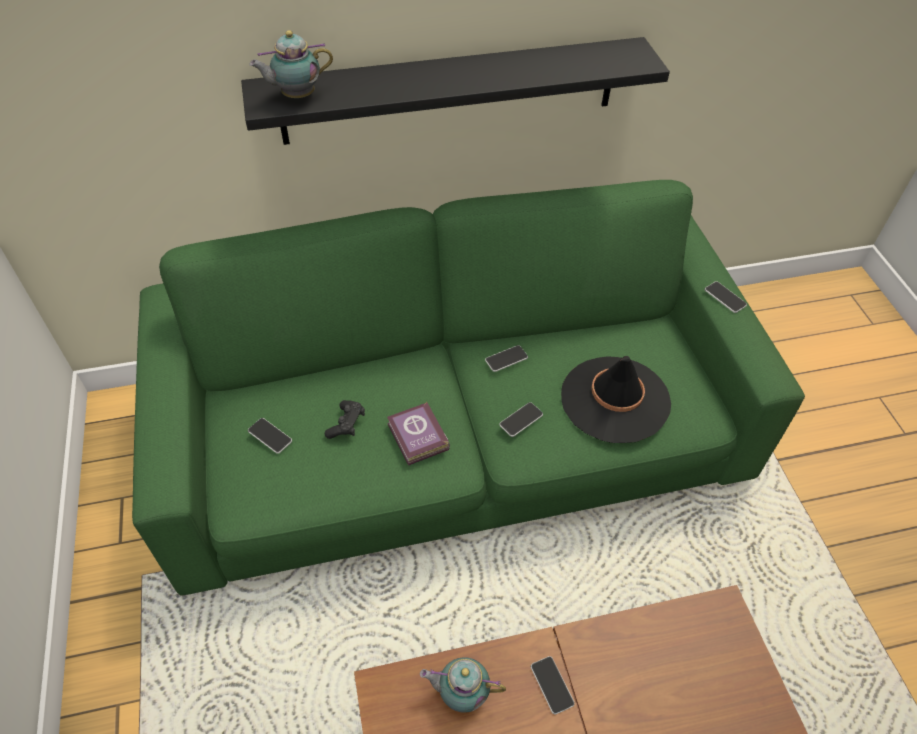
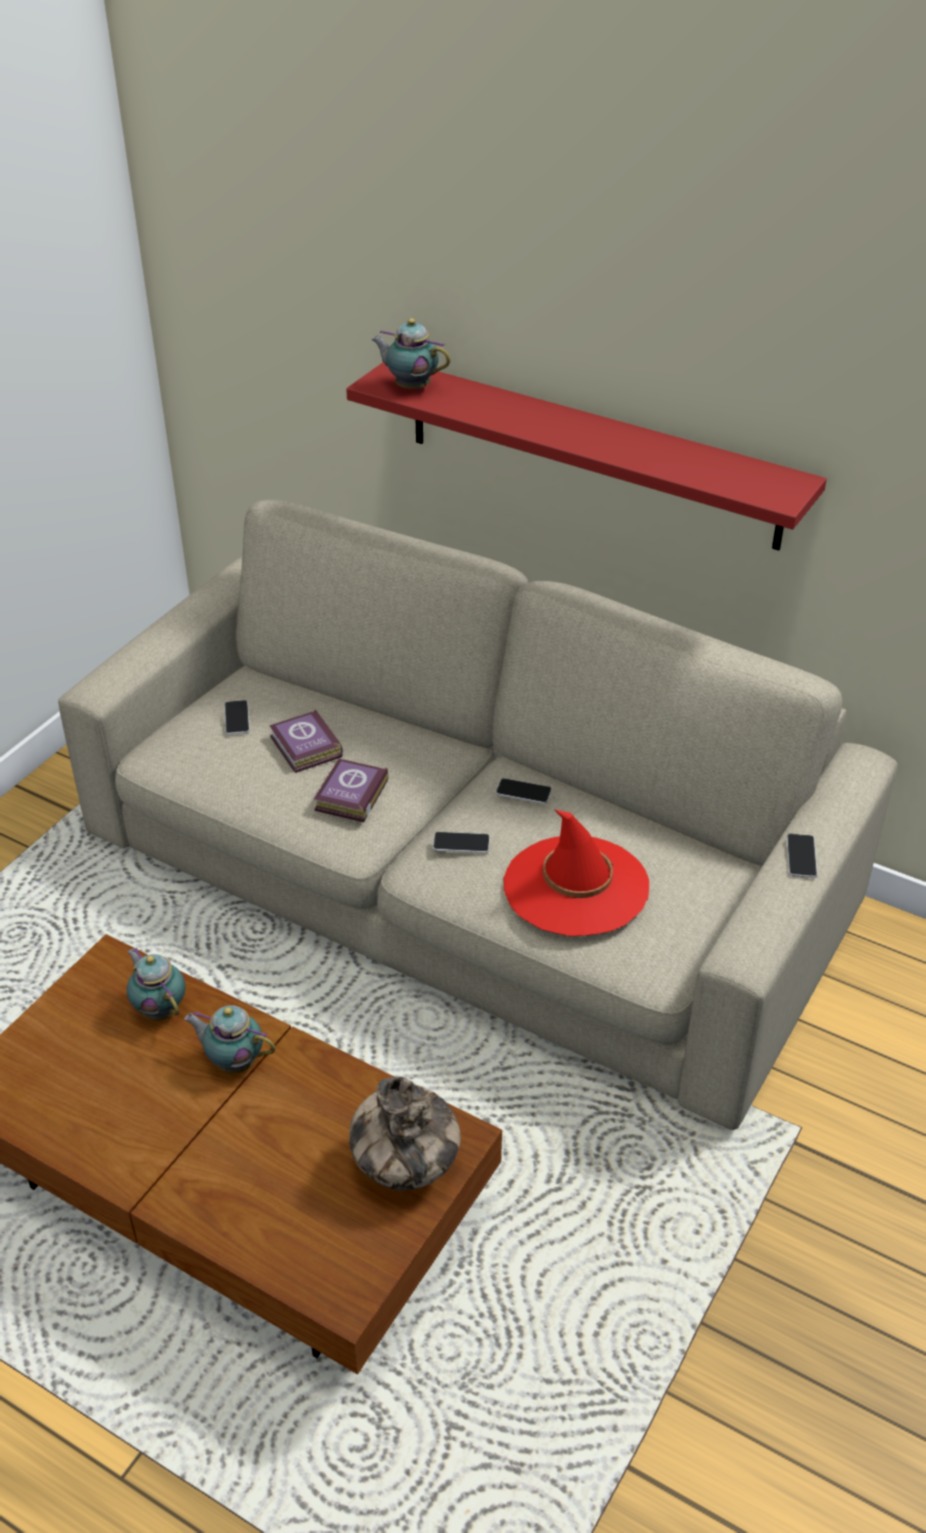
camera: 45 degrees right, 10 degrees down
green sofa [132,180,805,596] -> beige sofa [58,500,898,1130]
black shelf [241,37,670,145] -> red shelf [346,362,827,551]
black game controller [325,400,365,439] -> book [270,709,343,773]
phone [531,656,575,715] -> teapot [184,1005,276,1074]
black hat [561,356,671,443] -> red hat [504,810,649,936]
none -> vase [349,1077,461,1190]

